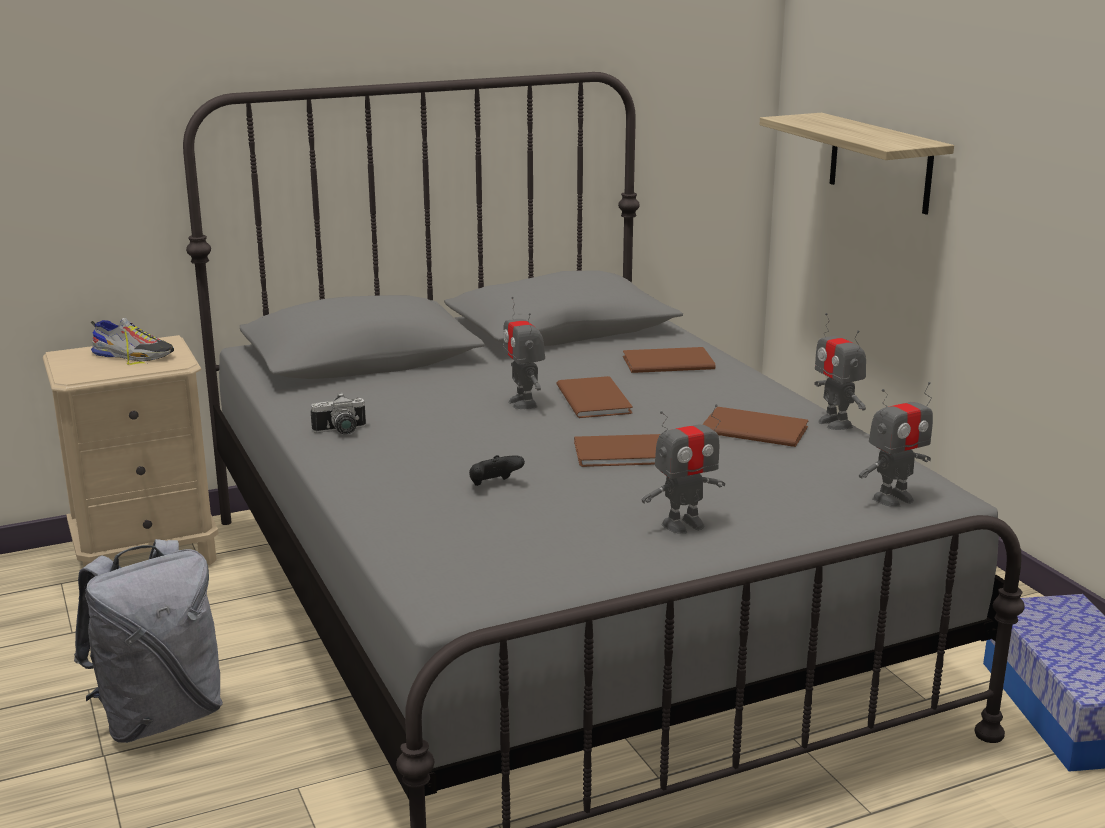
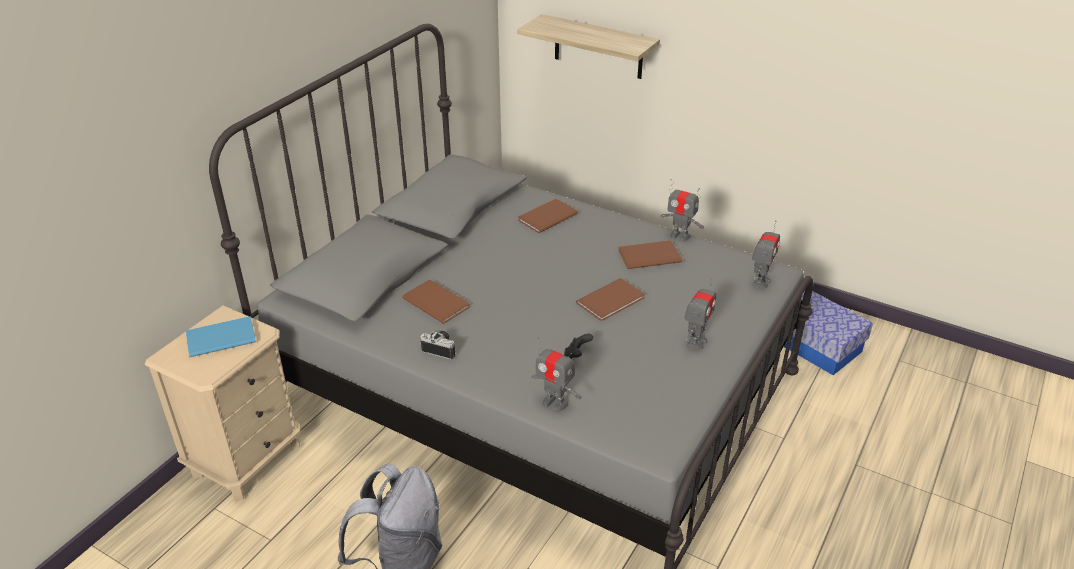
camera: 35 degrees left, 15 degrees up
shoe [91,318,174,365] -> blue book [186,316,256,357]
camera [311,393,366,435] -> camera turned 105 degrees counterclockwise [420,331,455,359]
toy robot [503,297,545,409] -> toy robot moved to [531,337,581,412]
brown book [557,376,633,418] -> brown book moved to [402,280,470,324]

